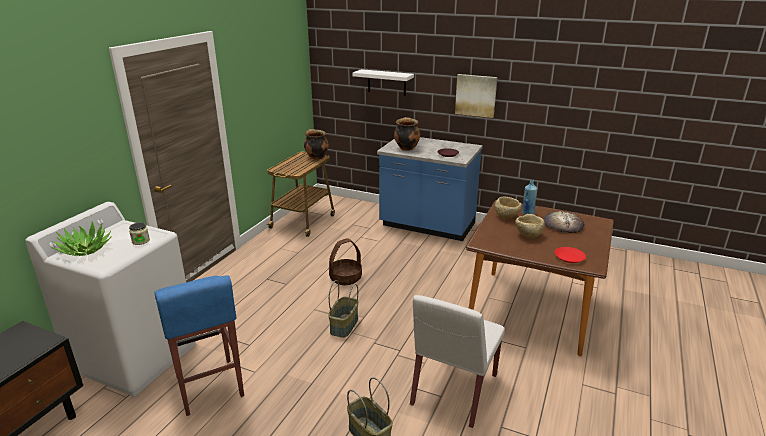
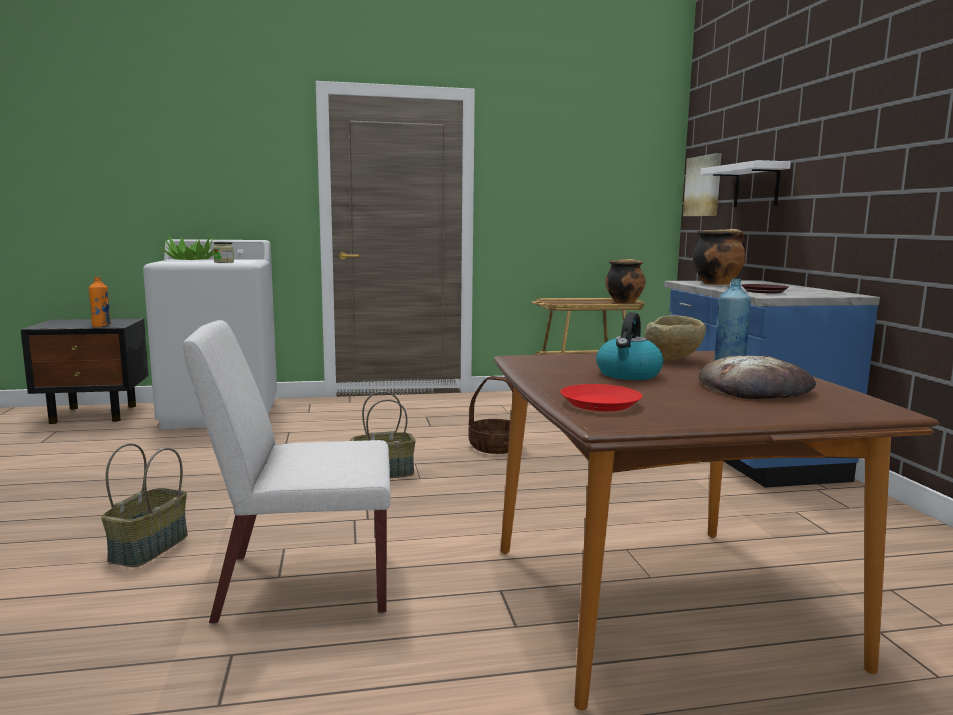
camera: 55 degrees right, 15 degrees down
blue stool [155,275,244,416] -> none
picture [455,74,498,118] -> picture moved to [683,153,722,216]
beige bowl [515,214,545,238] -> kettle [596,312,663,380]
none -> orange bottle [89,277,111,327]

